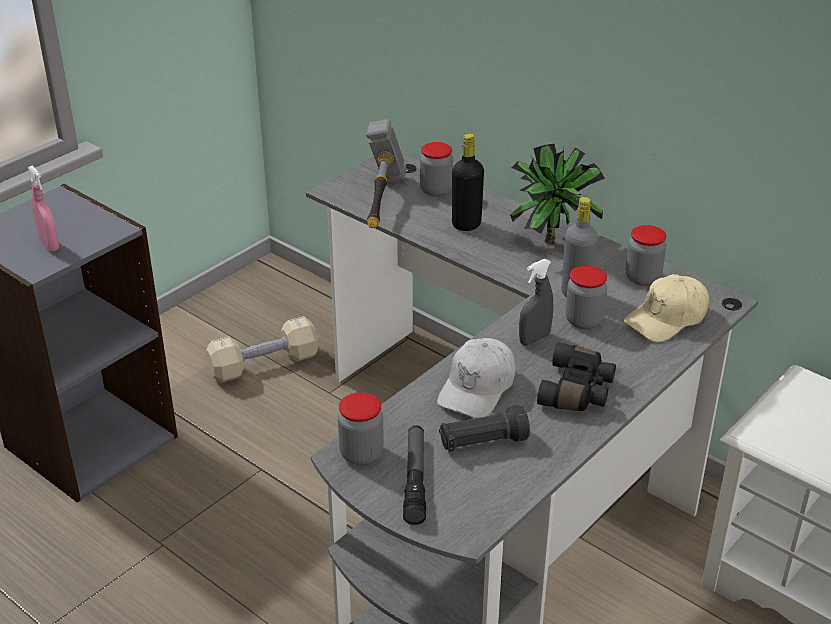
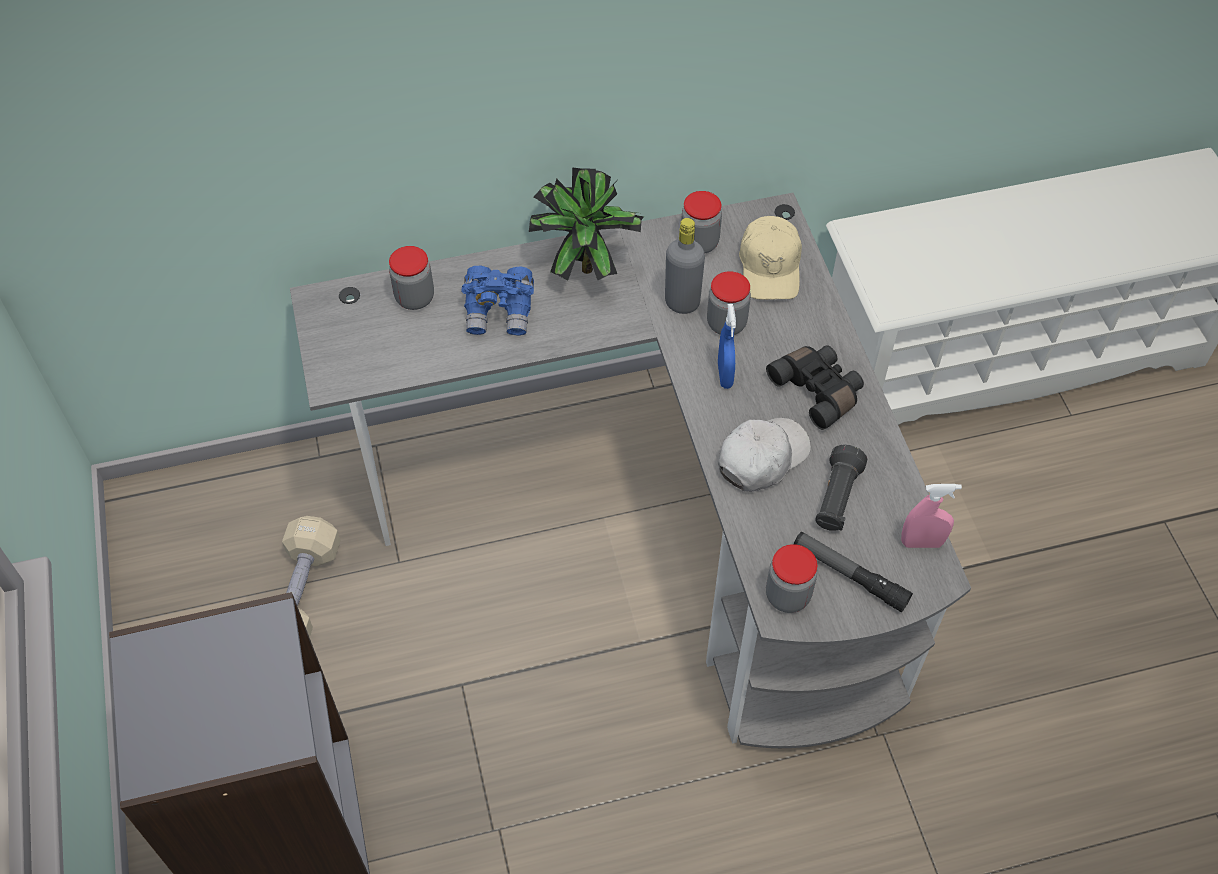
camera: 55 degrees left, 20 degrees up
pink spray bottle [28,165,59,252] -> pink spray bottle moved to [901,484,962,548]
hammer [366,119,407,228] -> none
white cap [437,338,516,418] -> white cap turned 105 degrees counterclockwise [718,418,811,492]
black bottle [452,133,484,231] -> blue binoculars [461,265,534,336]
grey spray bottle [519,259,553,346] -> blue spray bottle [718,304,736,389]

